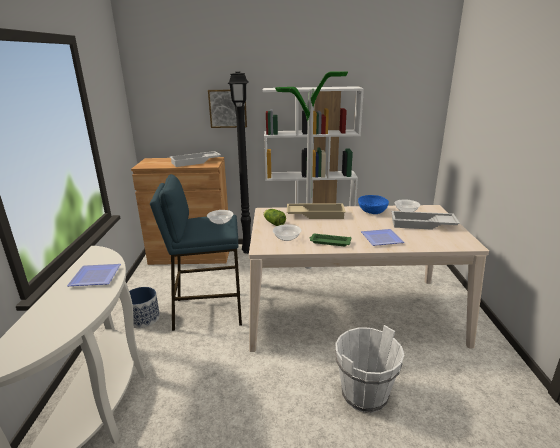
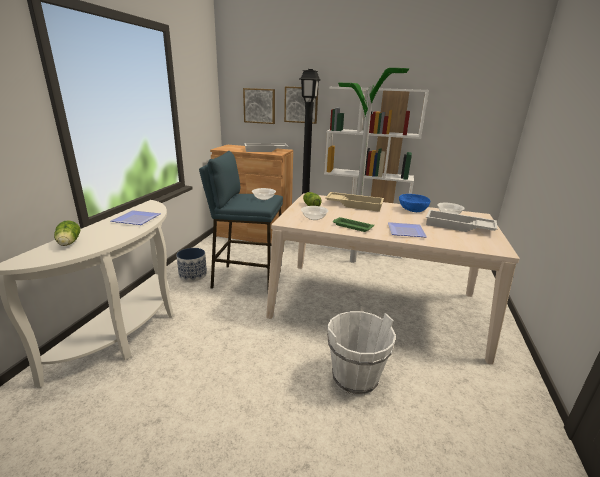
camera: 15 degrees right, 0 degrees up
none -> lettuce [54,220,81,246]
none -> picture [243,88,275,124]

